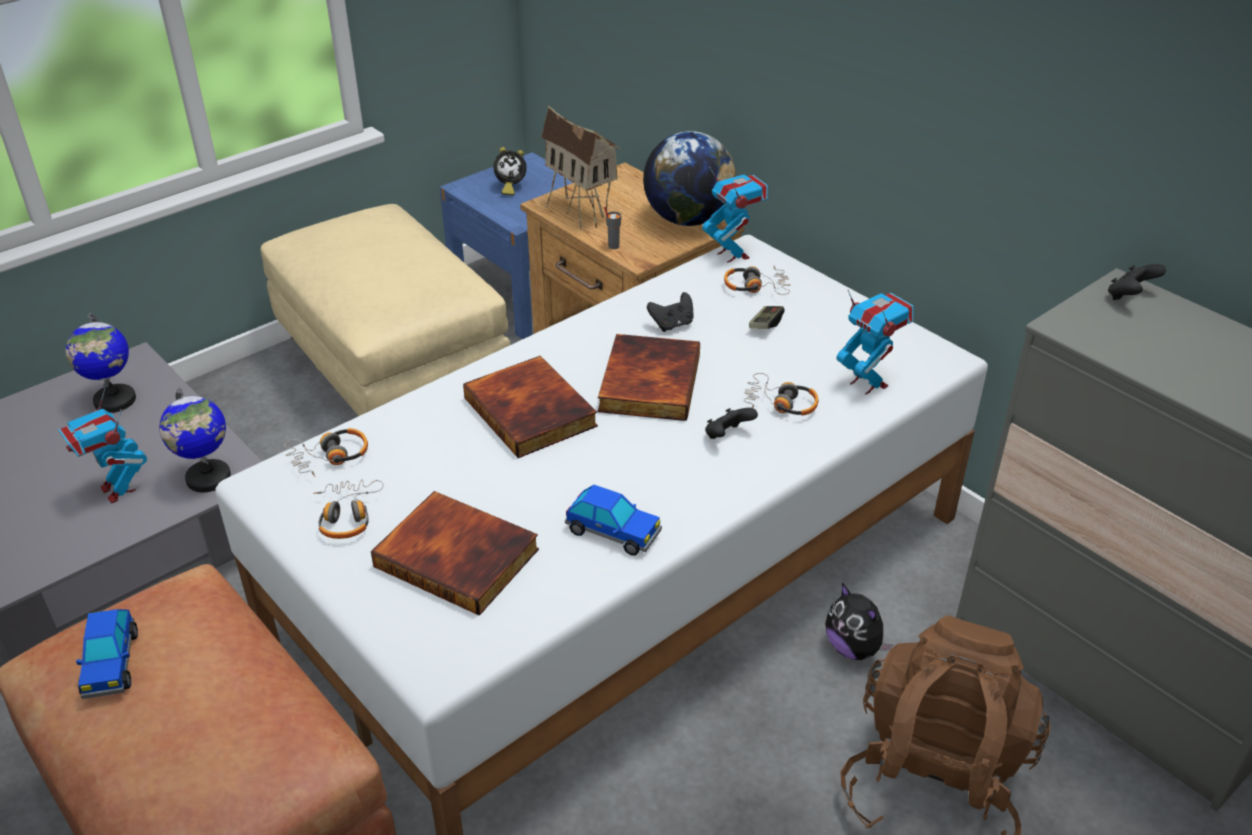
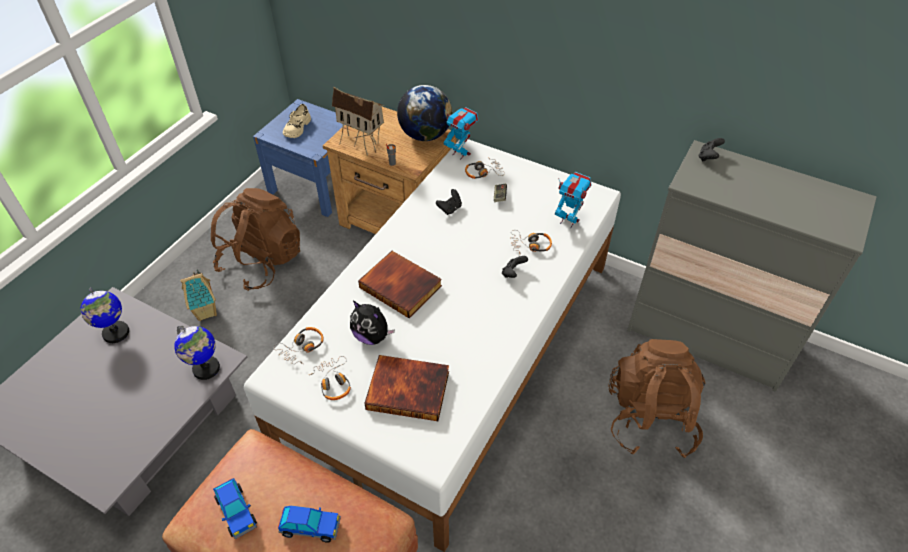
camera: 20 degrees left, 10 degrees up
toy robot [58,388,147,504] -> none
beige ottoman [260,204,511,416] -> brown backpack [211,188,300,291]
alarm clock [493,147,527,195] -> beige shoe [283,104,311,138]
toy car [565,485,662,555] -> toy car moved to [278,506,341,543]
book [597,334,700,421] -> none
plush toy [825,583,894,660] -> plush toy moved to [350,301,395,345]
none -> toy house [180,269,217,321]

